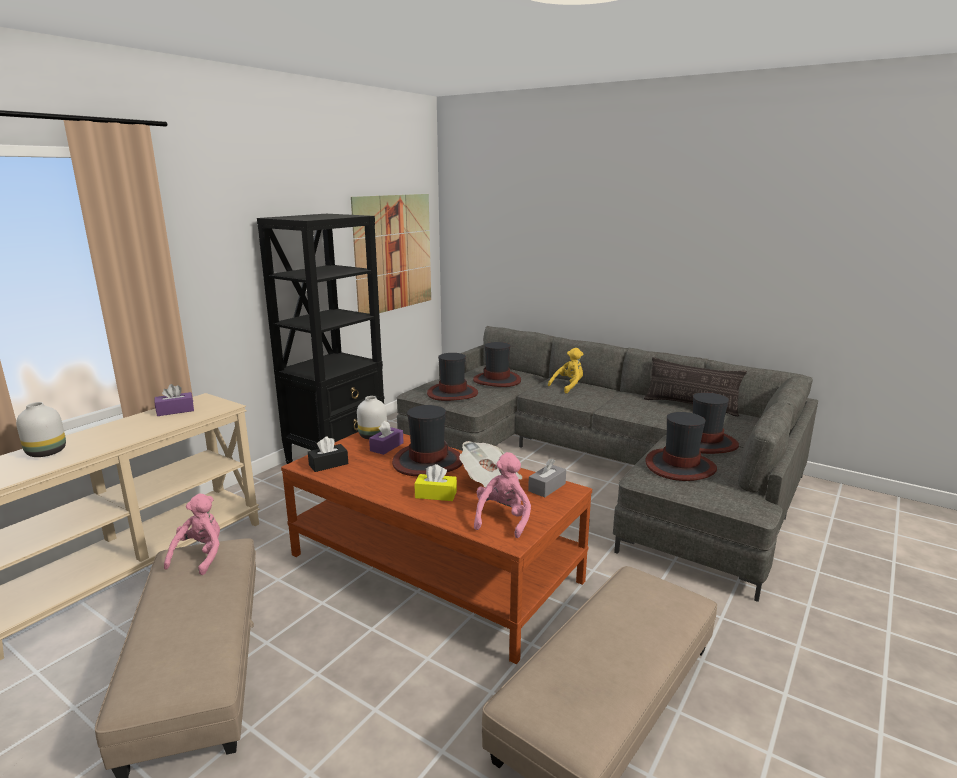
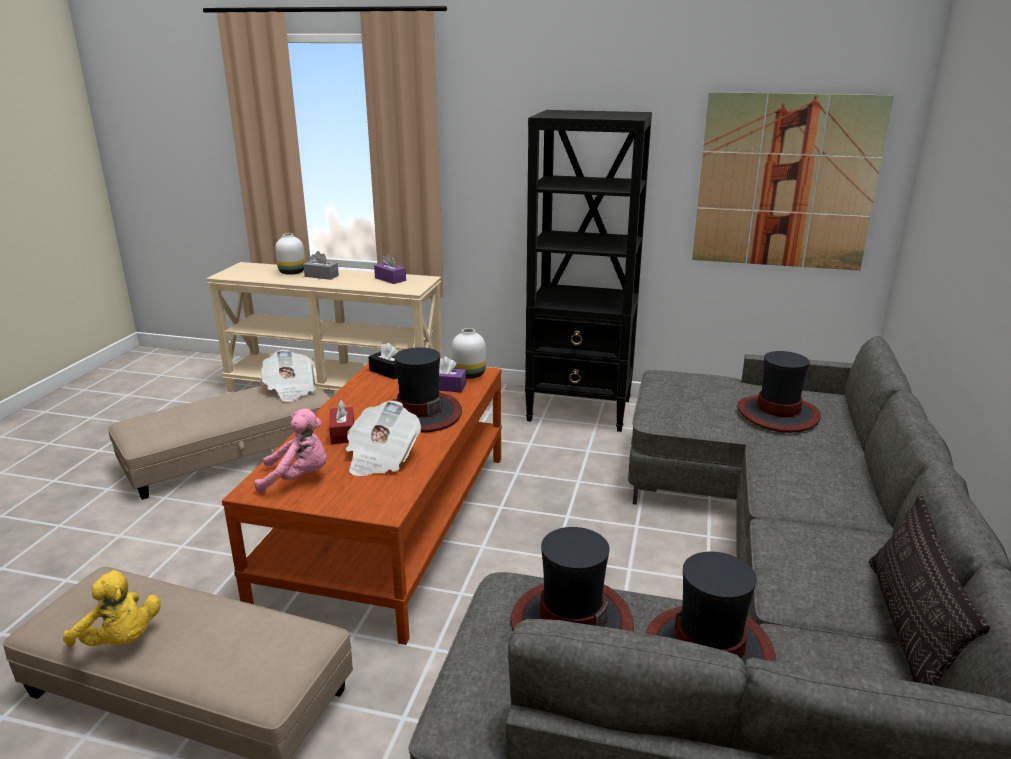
camera: 70 degrees right, 5 degrees up
pink plush toy [164,494,220,575] -> newspaper [260,350,316,402]
yellow tissue box [414,464,457,501] -> red tissue box [329,400,354,444]
hat [427,353,478,401] -> none
grey tissue box [528,459,566,497] -> grey tissue box moved to [303,251,339,280]
yellow plush toy [548,348,583,393] -> yellow plush toy moved to [63,570,160,647]

